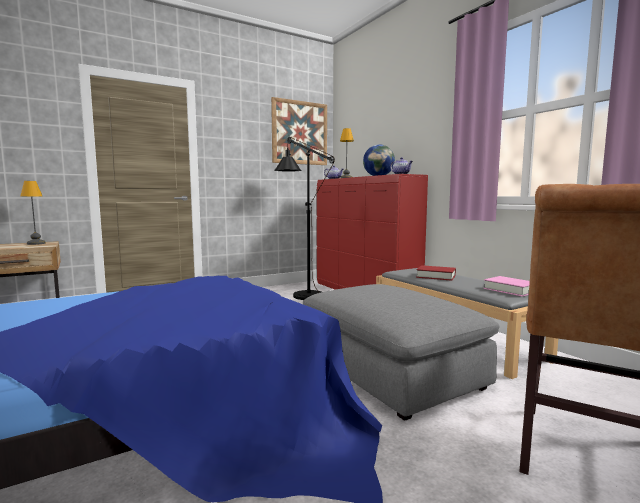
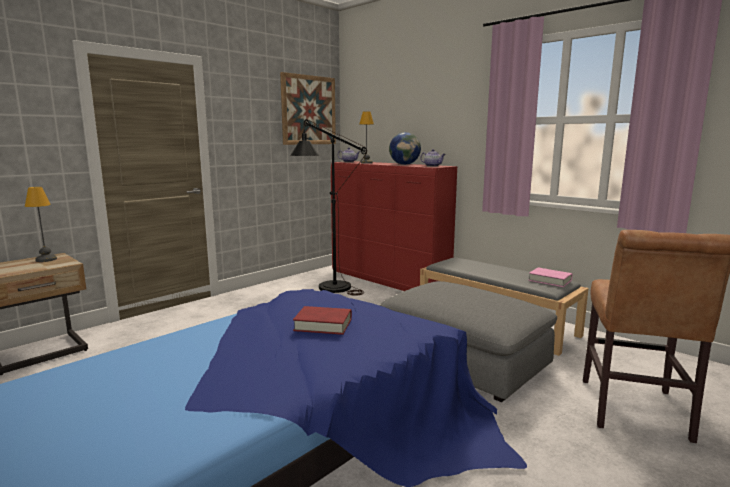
camera: 15 degrees left, 5 degrees up
red book [416,265,456,281] -> red book moved to [293,306,352,335]

